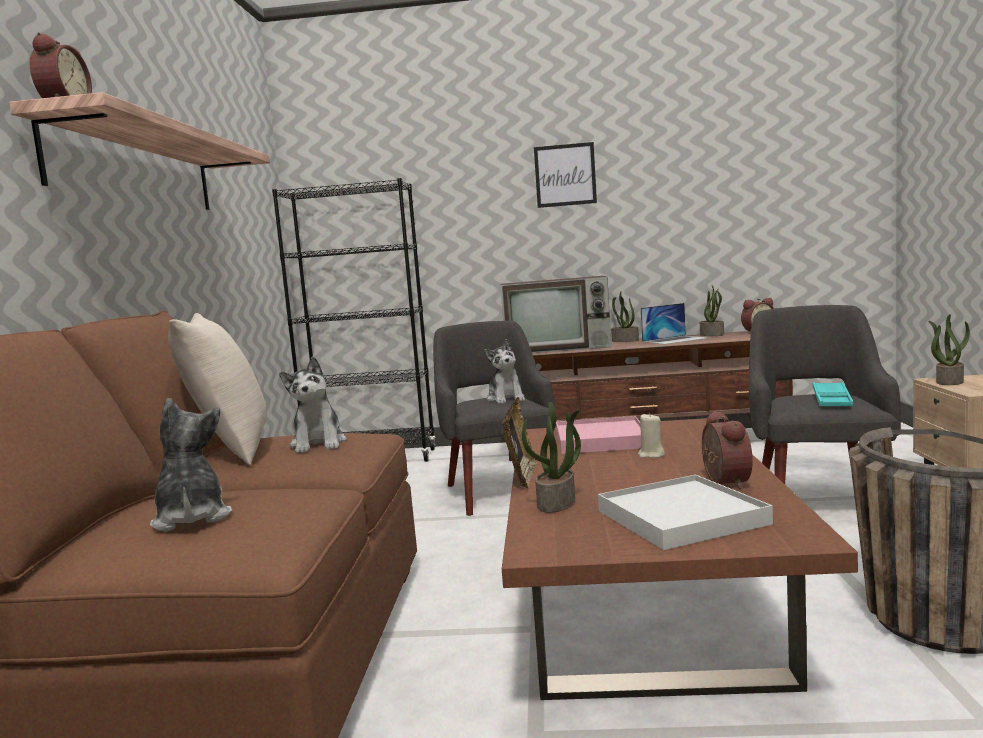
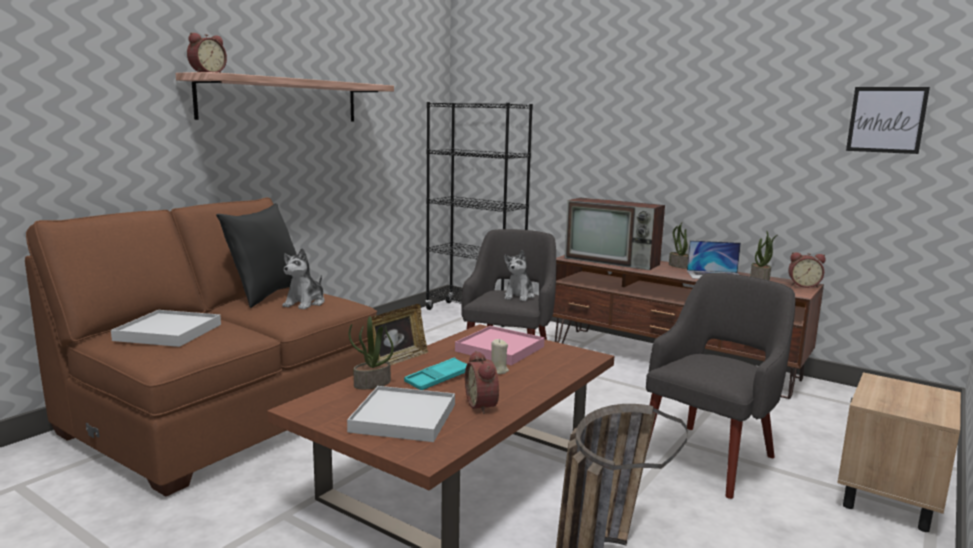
camera: 30 degrees right, 5 degrees up
plush toy [150,398,232,531] -> white tray [111,310,221,347]
beige pillow [168,313,267,465] -> black pillow [216,203,297,308]
picture [534,142,597,208] -> picture moved to [846,87,930,154]
alarm clock [702,411,753,489] -> alarm clock turned 135 degrees clockwise [465,351,499,414]
turquoise tray [812,382,853,406] -> turquoise tray moved to [404,357,467,390]
potted plant [928,314,970,385] -> none

